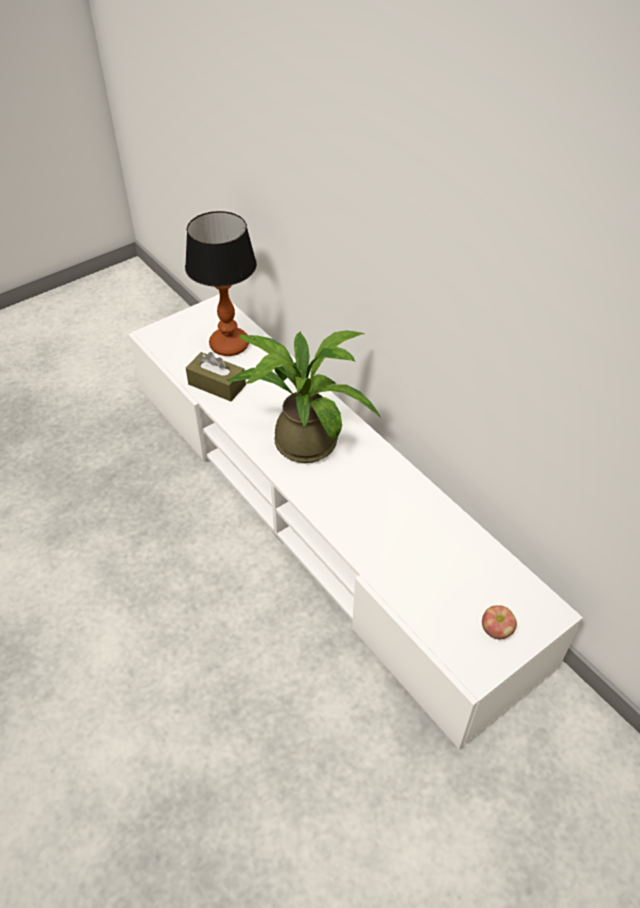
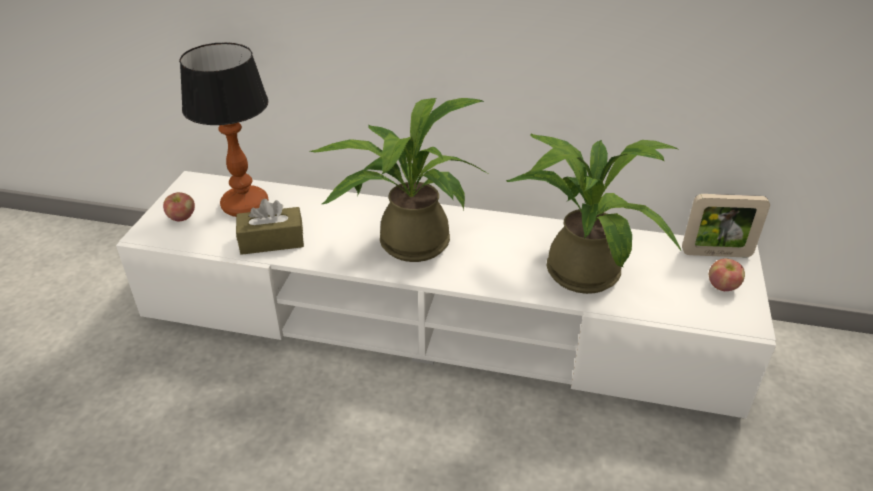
camera: 40 degrees left, 10 degrees down
none -> apple [163,192,195,221]
none -> potted plant [506,134,681,294]
none -> picture frame [682,194,770,258]

